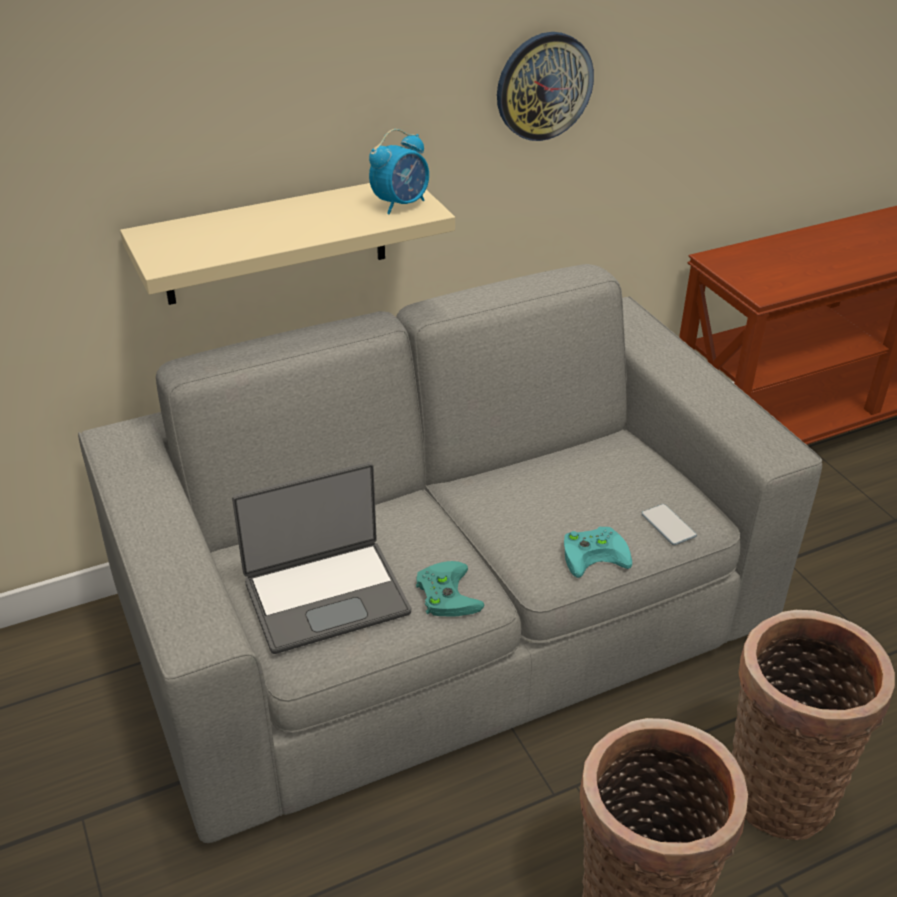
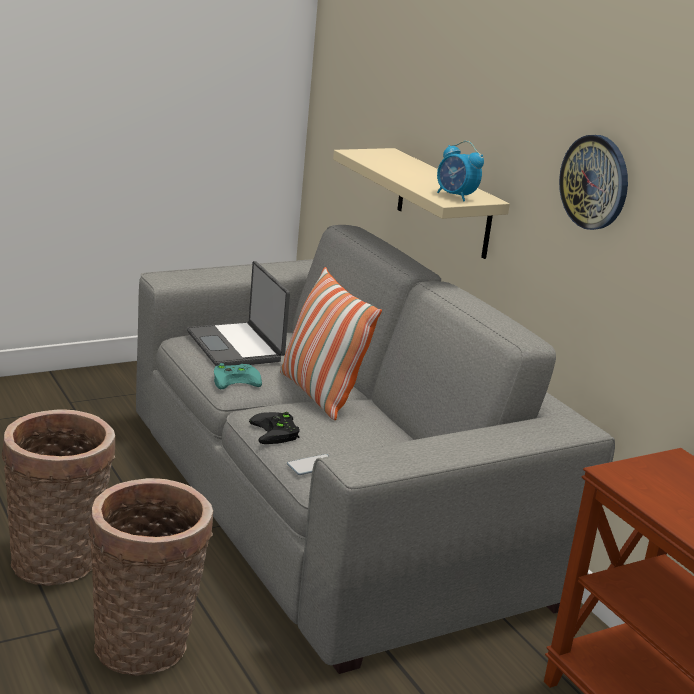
camera: 85 degrees right, 15 degrees down
turquoise game controller [564,527,632,578] -> black game controller [249,412,299,444]
none -> pillow [280,267,382,420]

